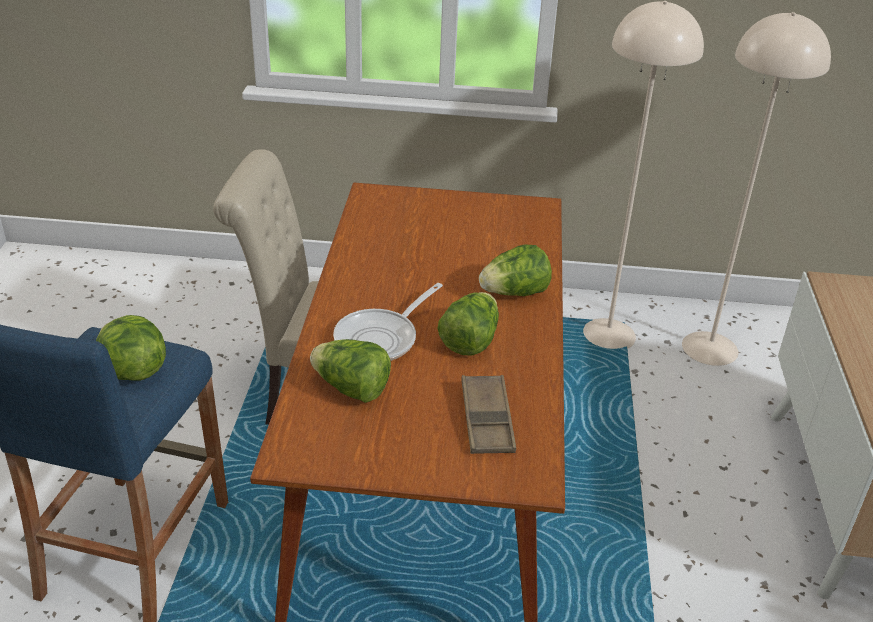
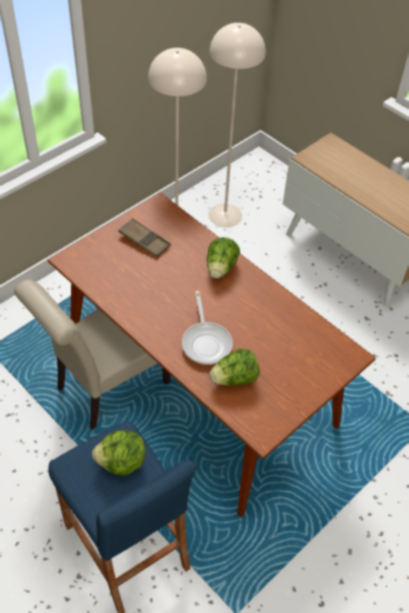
camera: 50 degrees left, 15 degrees up
lettuce [438,292,499,356] -> none
brown tray [461,375,516,454] -> brown tray moved to [119,218,171,258]

